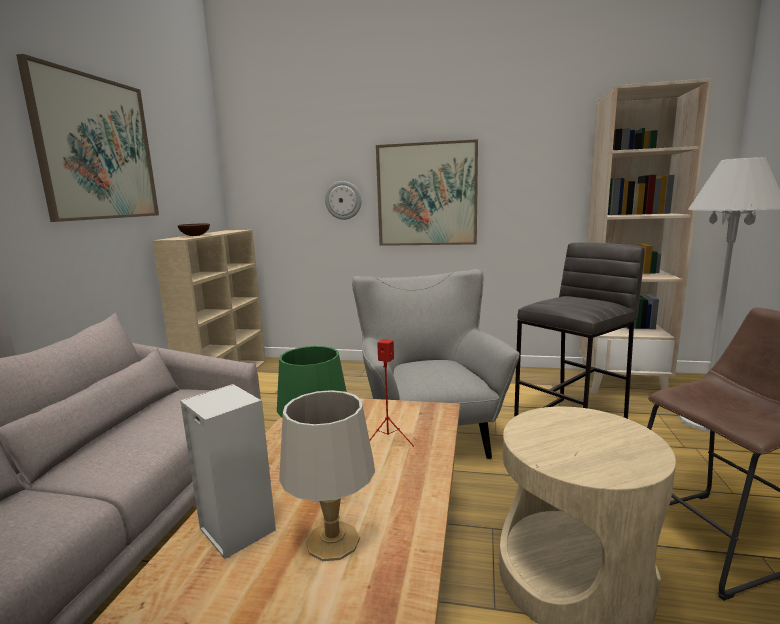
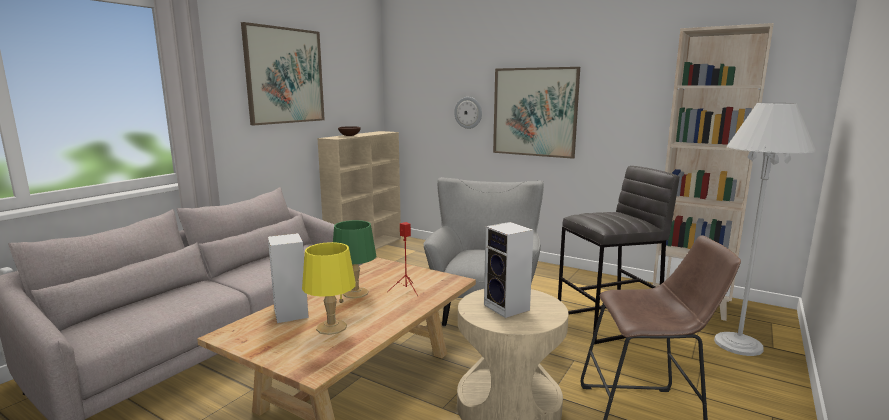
camera: 20 degrees right, 0 degrees up
grey table lamp [279,390,375,561] -> yellow table lamp [302,242,356,335]
none -> speaker [484,222,534,318]

